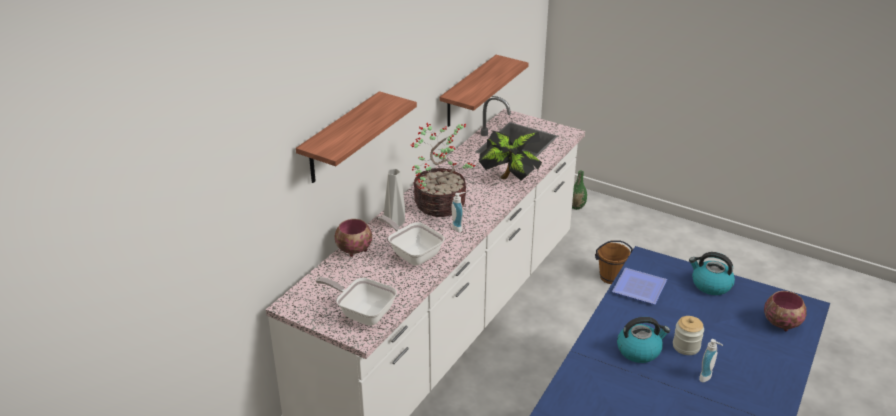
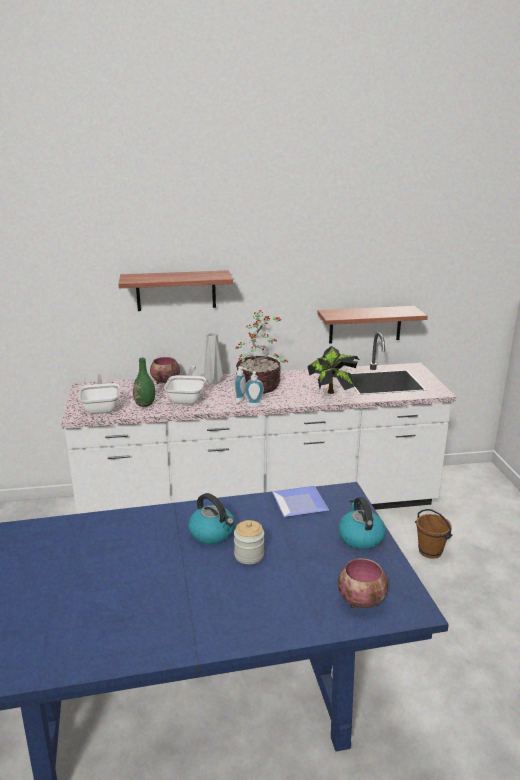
camera: 50 degrees right, 10 degrees down
green vase [572,170,587,210] -> green vase moved to [133,358,155,407]
soap dispenser [699,339,723,382] -> soap dispenser moved to [244,372,264,407]

